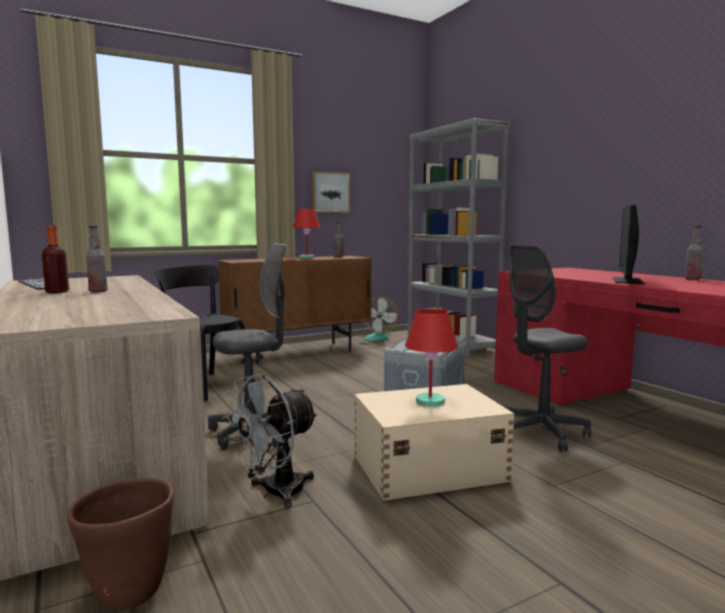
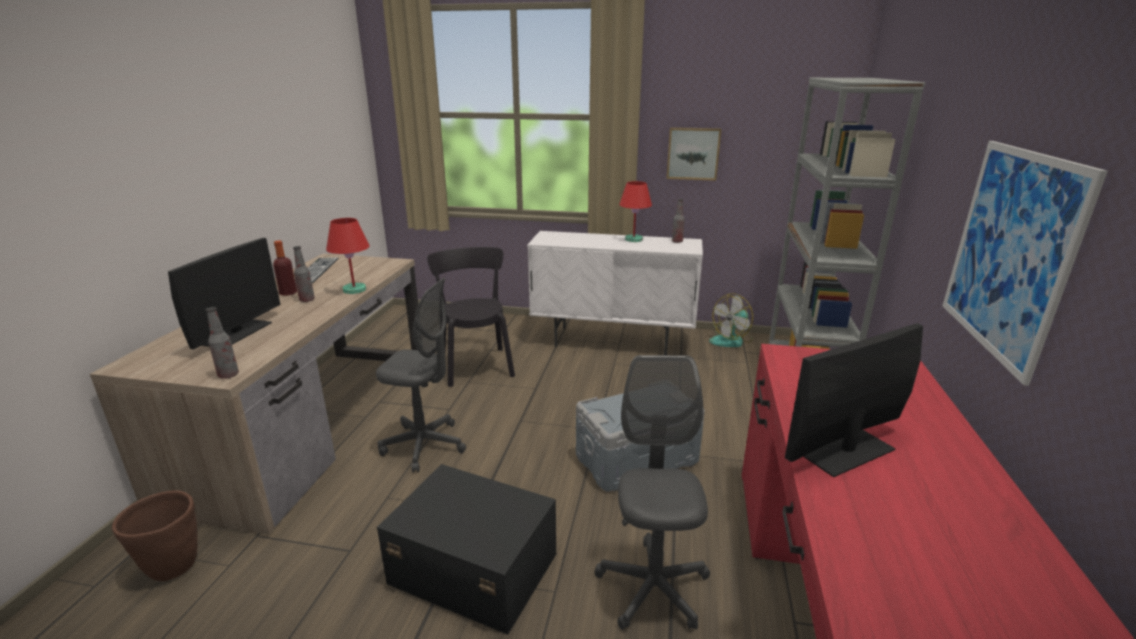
camera: 40 degrees right, 15 degrees up
brown cabinet [218,256,372,364] -> white cabinet [527,231,703,355]
grey fan [222,374,318,508] -> none
beige storage box [355,384,514,501] -> black storage box [377,464,556,635]
red table lamp [405,309,458,407] -> red table lamp moved to [326,218,370,294]
grey office chair [505,244,591,452] -> grey office chair turned 75 degrees clockwise [594,355,710,630]
bottle [685,225,704,280] -> bottle moved to [205,307,239,379]
none -> monitor [168,238,280,349]
none -> picture [943,141,1108,386]

